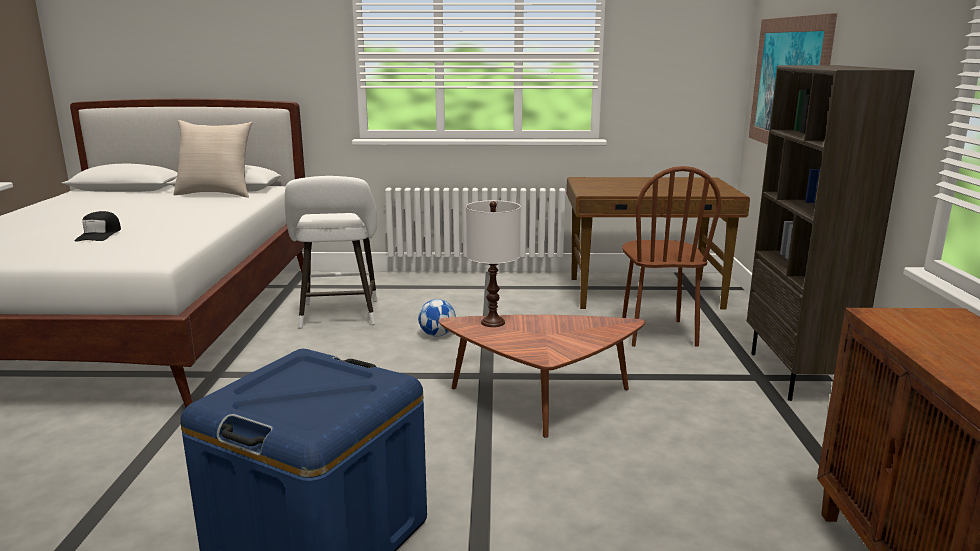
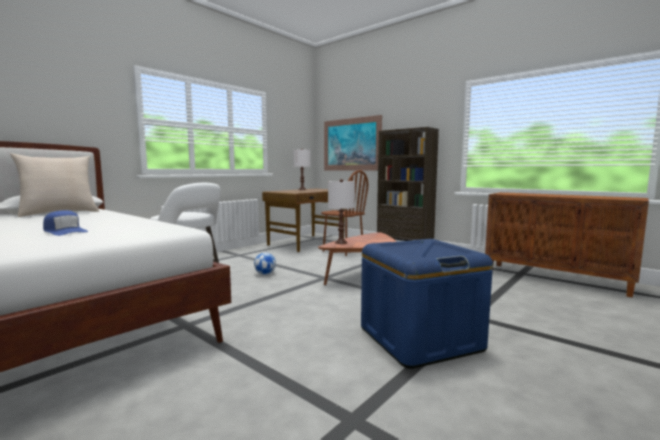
camera: 50 degrees left, 10 degrees down
black cap [75,211,121,242] -> blue cap [43,210,88,236]
none -> white table lamp [293,149,311,190]

